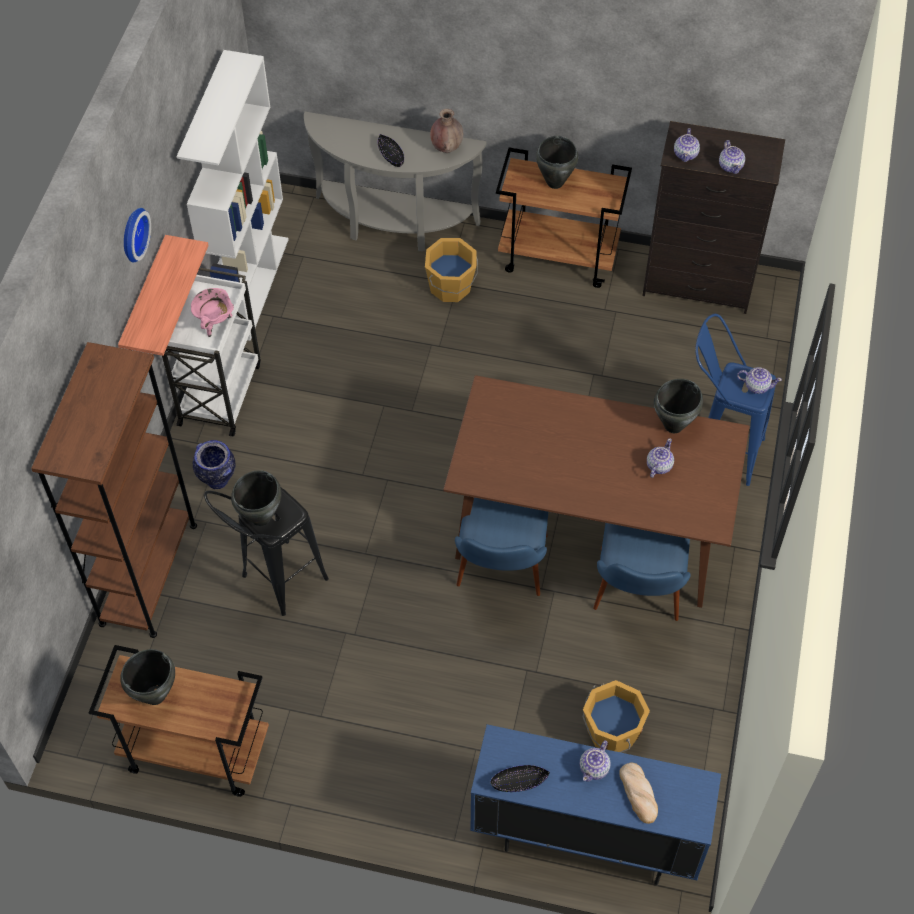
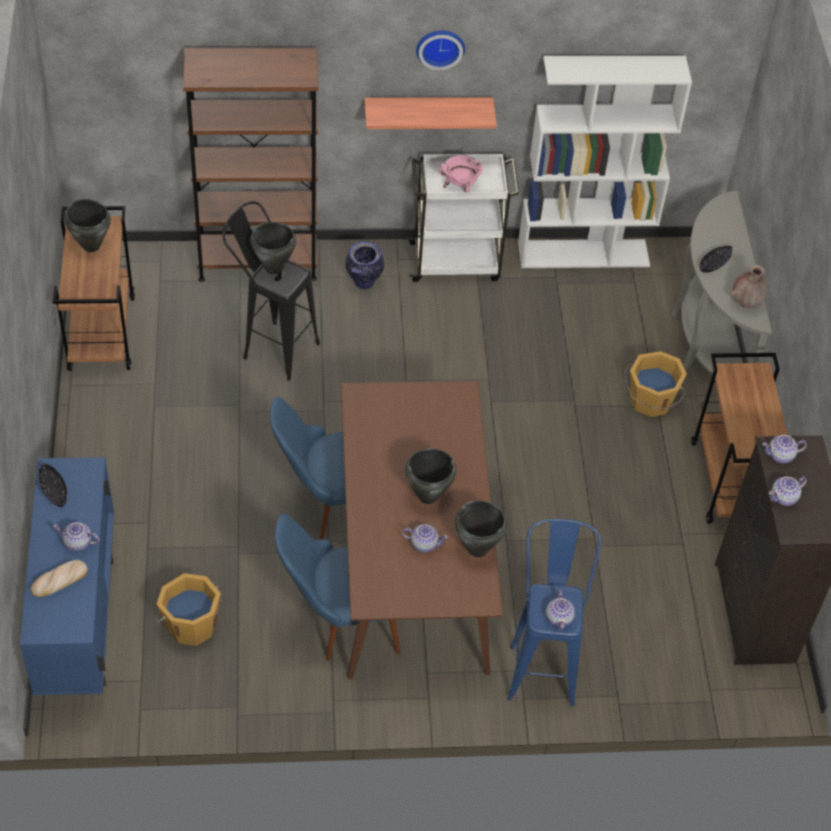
camera: 70 degrees right, 5 degrees down
black cooking pot [536,136,578,189] -> black cooking pot moved to [405,448,456,504]

